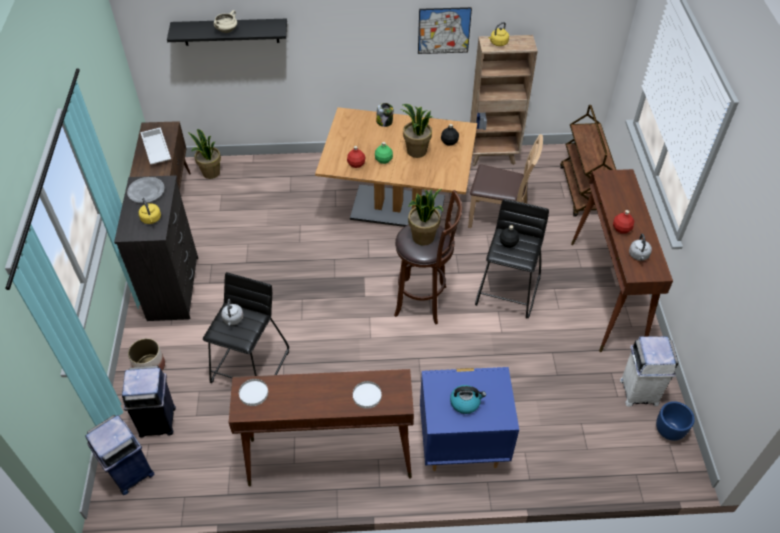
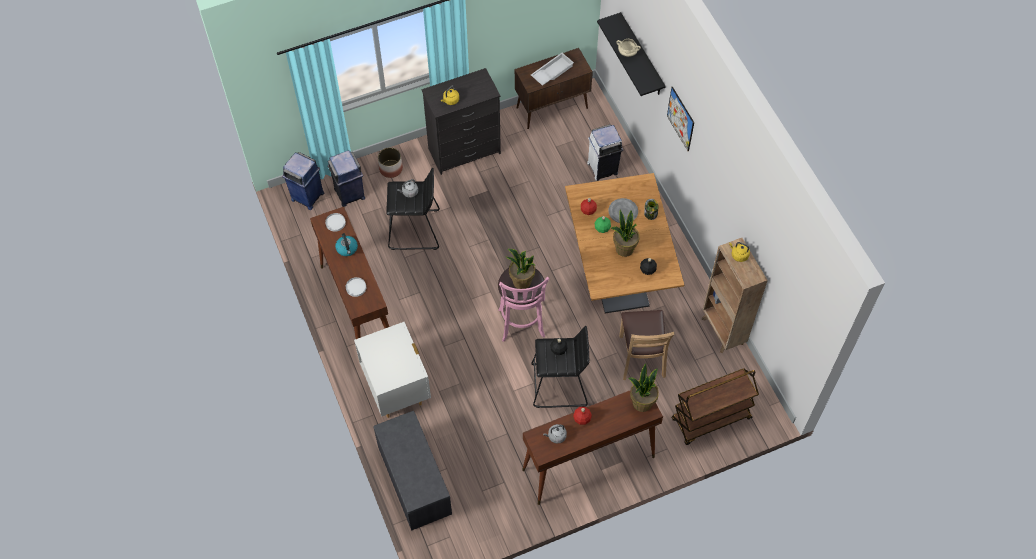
camera: 70 degrees right, 10 degrees up
grey plate [127,177,165,203] -> grey plate moved to [608,198,638,224]
potted plant [188,129,221,179] -> potted plant moved to [629,363,659,412]
brown stool [394,190,462,324] -> pink stool [498,268,549,342]
picture [418,7,472,54] -> picture moved to [667,87,694,151]
blue nightstand [420,367,519,471] -> white nightstand [354,322,431,418]
kettle [450,385,486,414] -> kettle moved to [335,233,358,256]
white trash can [620,336,679,407] -> white trash can moved to [587,124,623,181]
blue planter [656,401,695,441] -> none
none -> grey bench [373,411,452,531]

